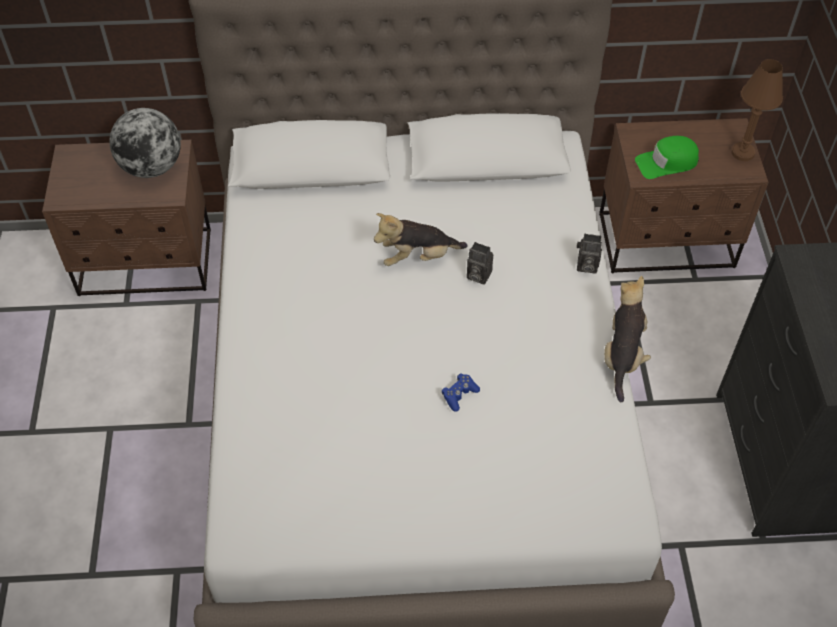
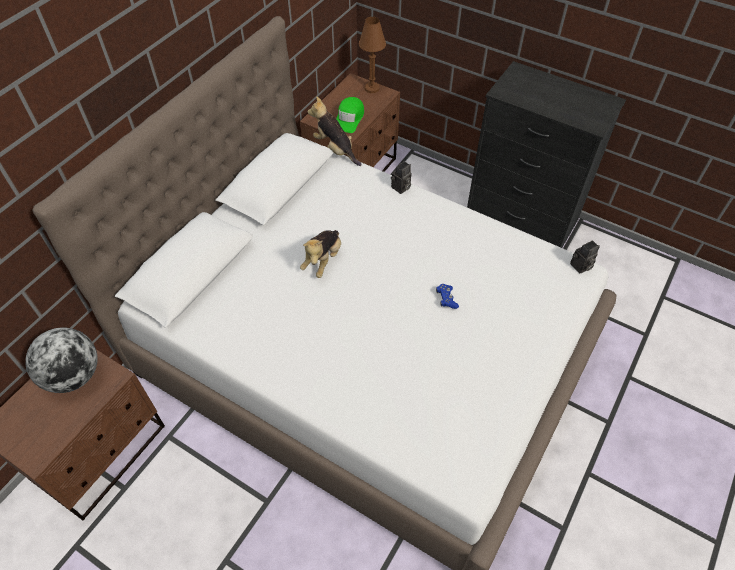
camera: 55 degrees left, 0 degrees up
camera [467,242,493,284] -> camera moved to [570,240,600,273]
plush toy [604,276,651,402] -> plush toy moved to [308,96,362,166]

